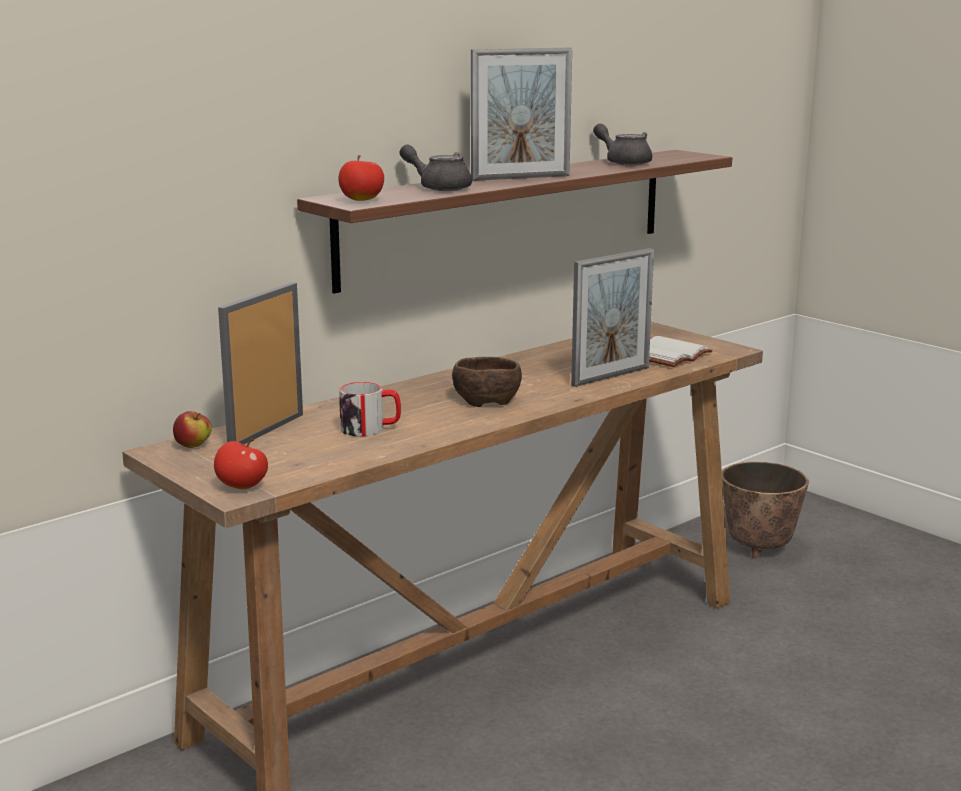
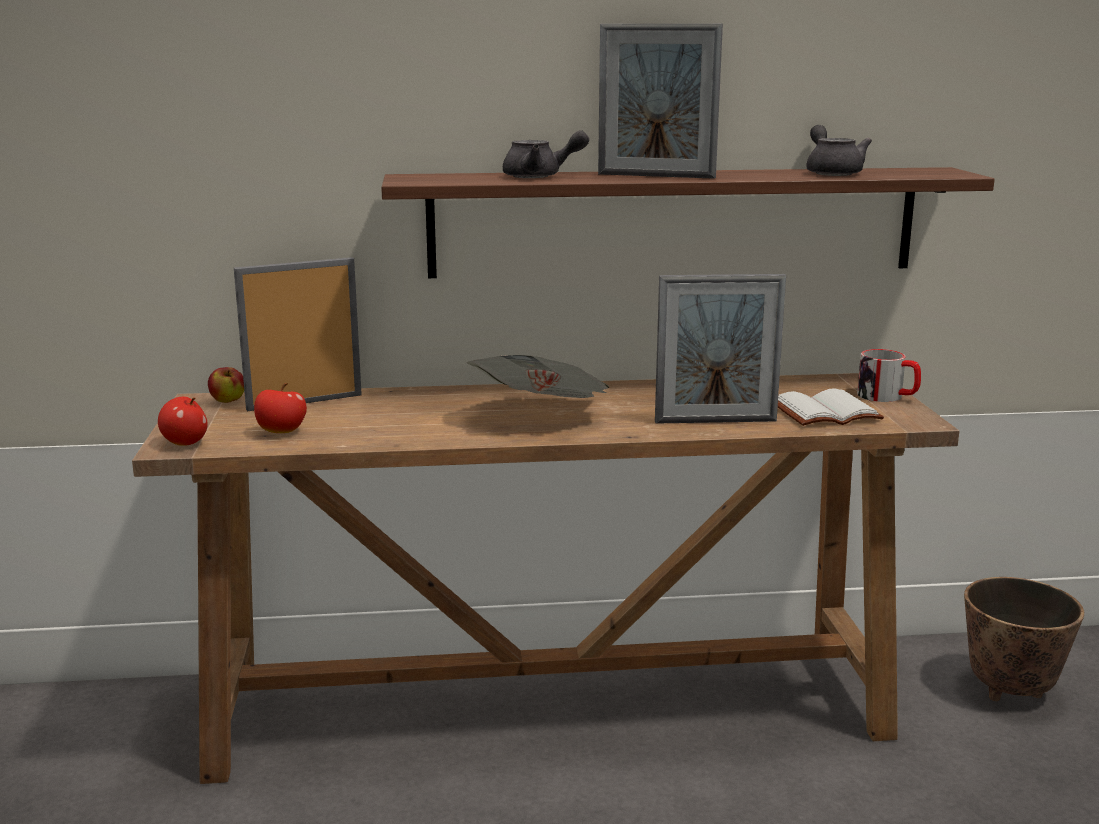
camera: 35 degrees right, 0 degrees up
apple [338,155,384,201] -> apple moved to [254,383,307,433]
mug [339,382,401,437] -> mug moved to [857,349,921,402]
grey teapot [399,144,472,191] -> grey teapot turned 120 degrees clockwise [503,130,589,178]
brown bowl [452,357,522,407] -> newspaper [466,355,609,398]

